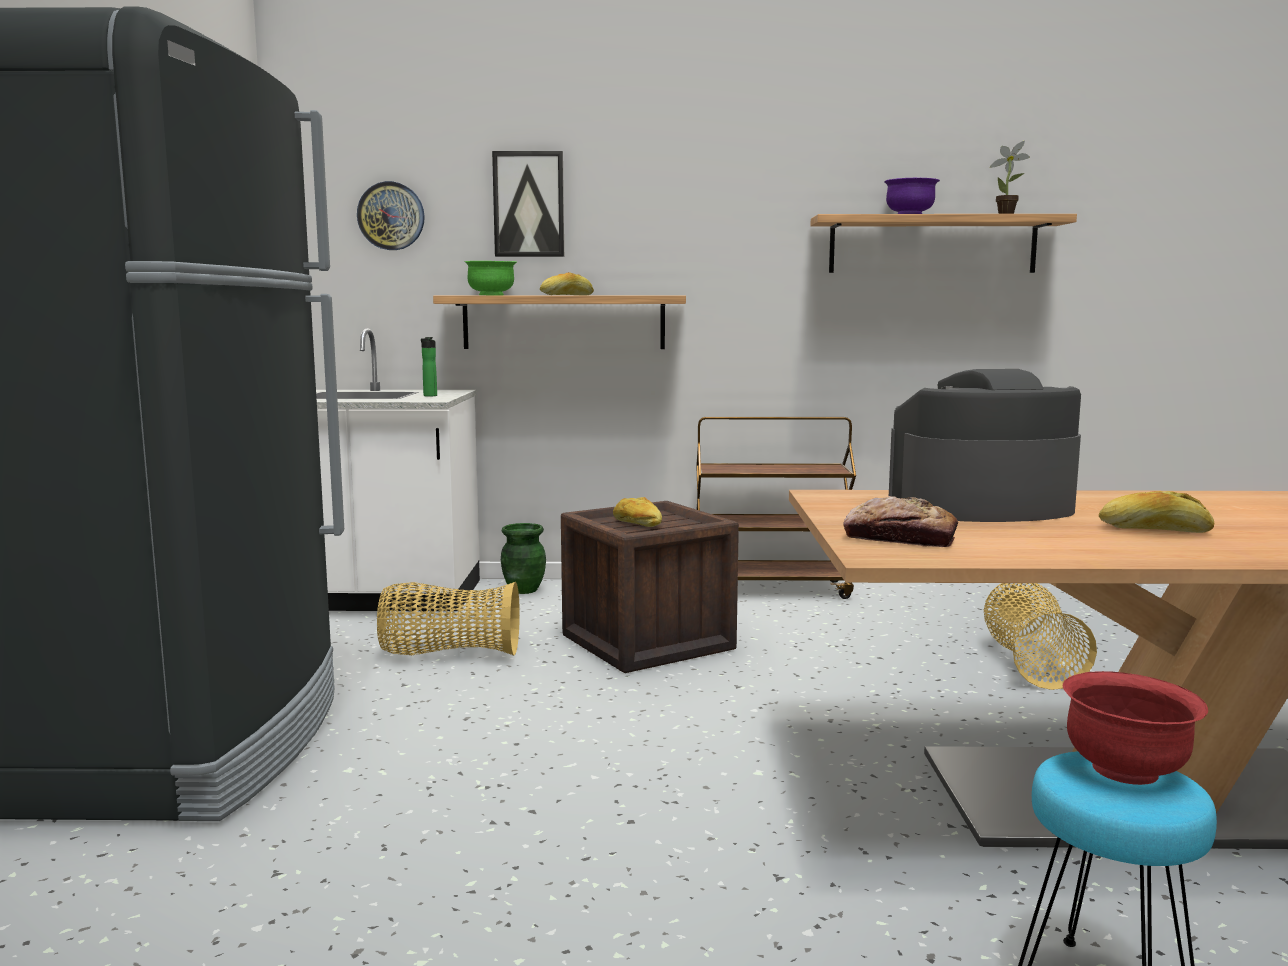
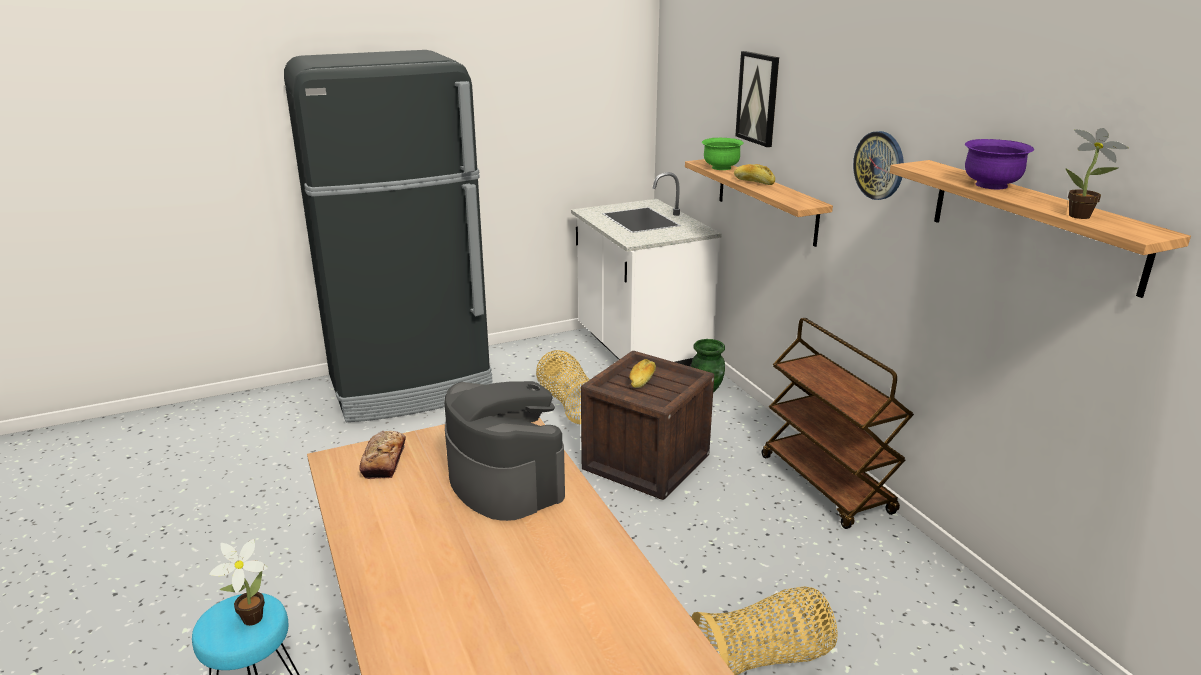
camera: 65 degrees right, 15 degrees up
wall clock [357,181,425,250] -> wall clock moved to [853,131,904,200]
bottle [421,337,437,397] -> none
red bowl [1063,671,1208,785] -> potted plant [210,539,268,626]
bread [1099,491,1214,533] -> none

